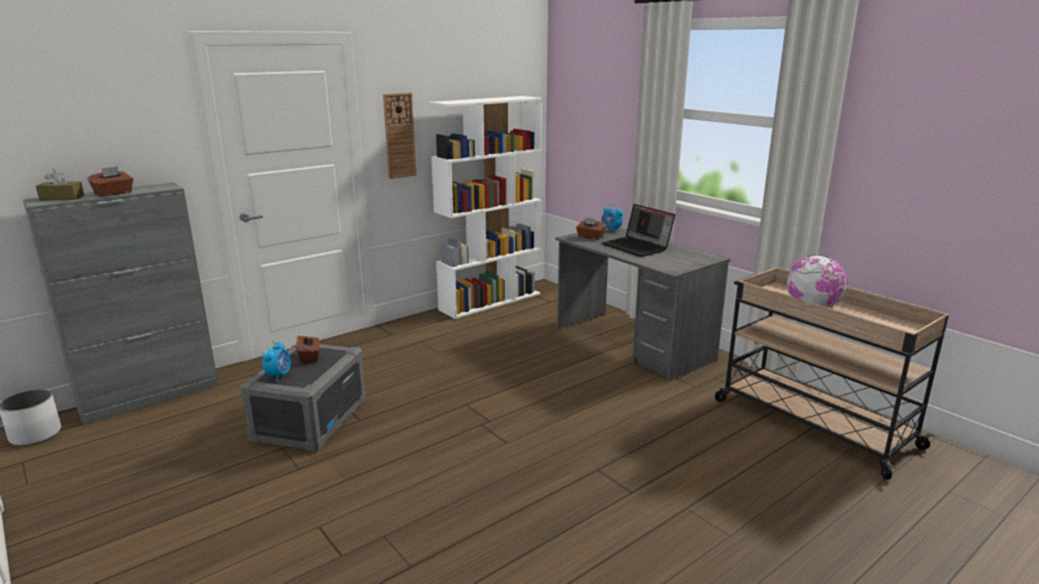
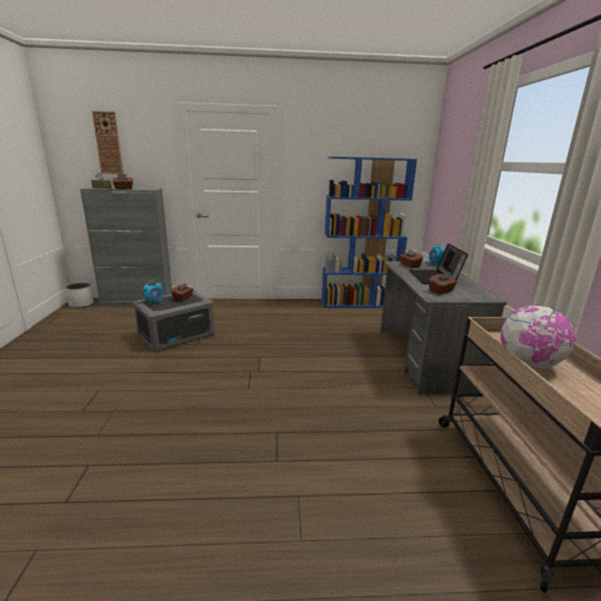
camera: 35 degrees right, 0 degrees up
wall clock [383,93,416,179] -> wall clock moved to [92,111,123,174]
white bookcase [429,96,543,319] -> blue bookcase [322,157,417,308]
none -> brown tissue box [429,272,457,295]

